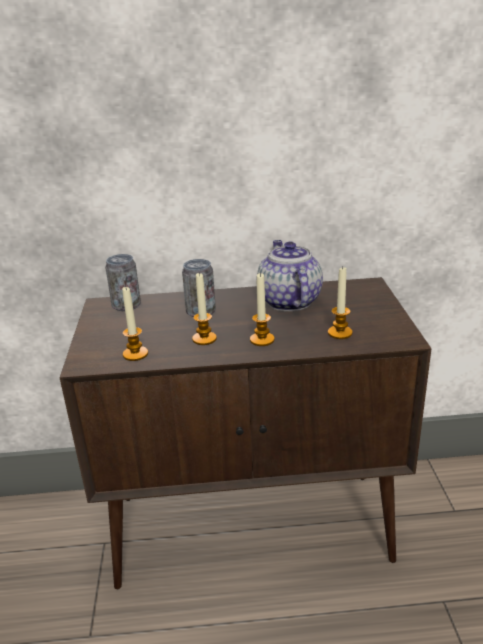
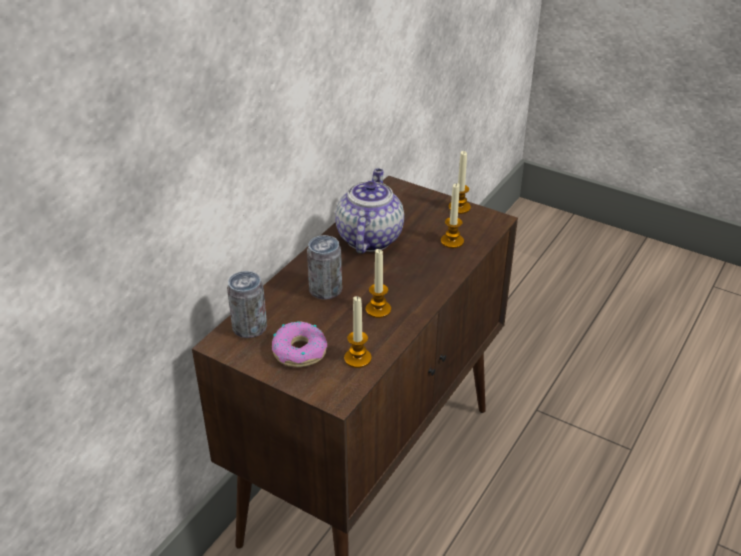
camera: 55 degrees left, 10 degrees up
candle [250,272,275,346] -> candle moved to [449,151,471,214]
teapot [257,240,323,311] -> teapot turned 75 degrees clockwise [335,169,404,254]
none -> donut [272,321,327,367]

